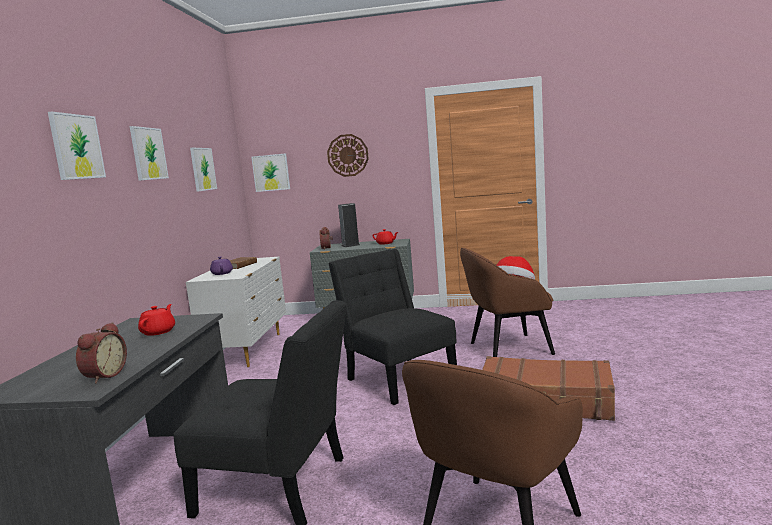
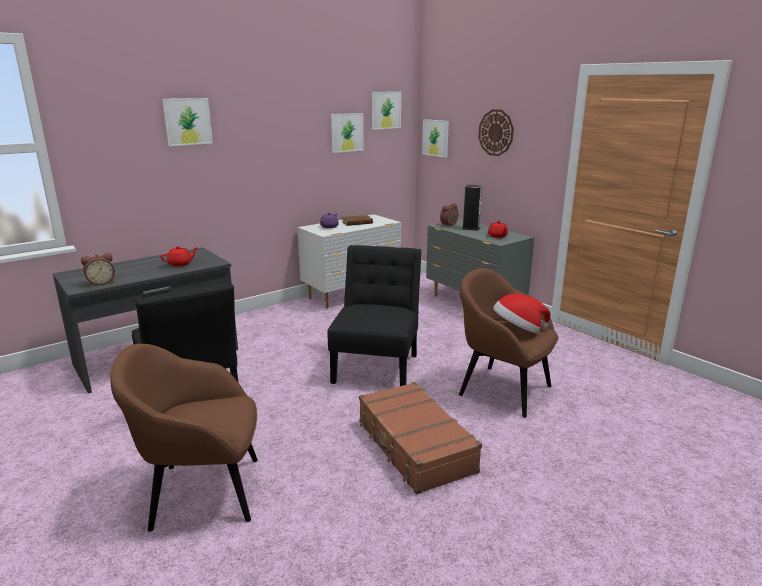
camera: 45 degrees right, 10 degrees up
picture [130,126,169,181] -> picture moved to [372,91,401,130]

